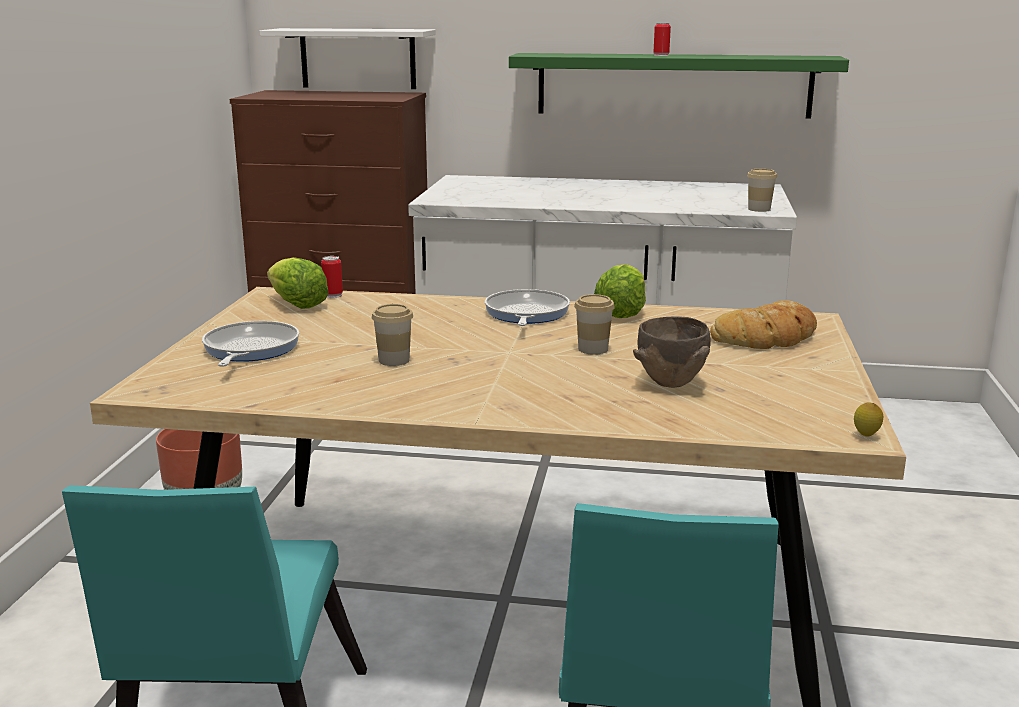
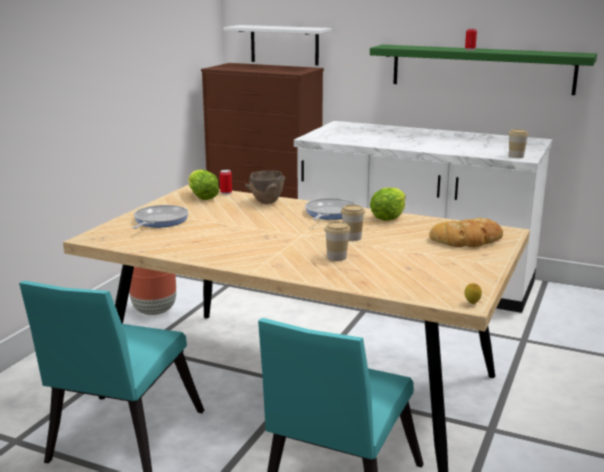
camera: 15 degrees right, 0 degrees up
cup [372,304,413,366] -> cup moved to [324,222,350,261]
brown bowl [633,316,711,388] -> brown bowl moved to [245,171,285,204]

